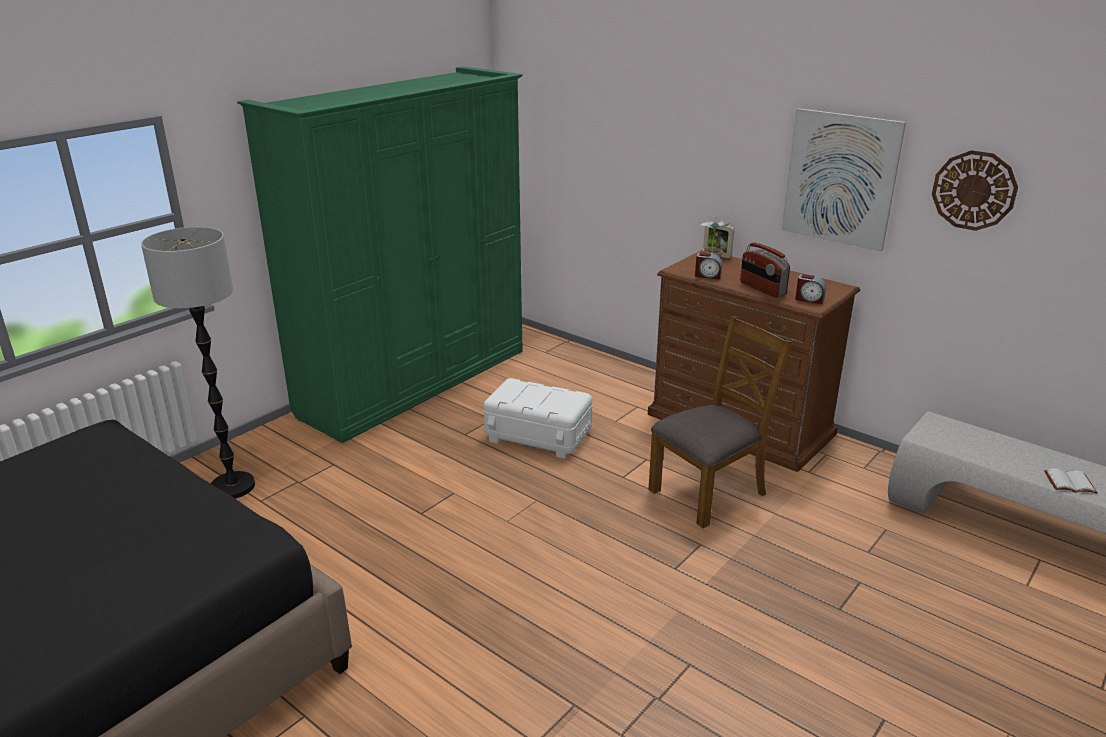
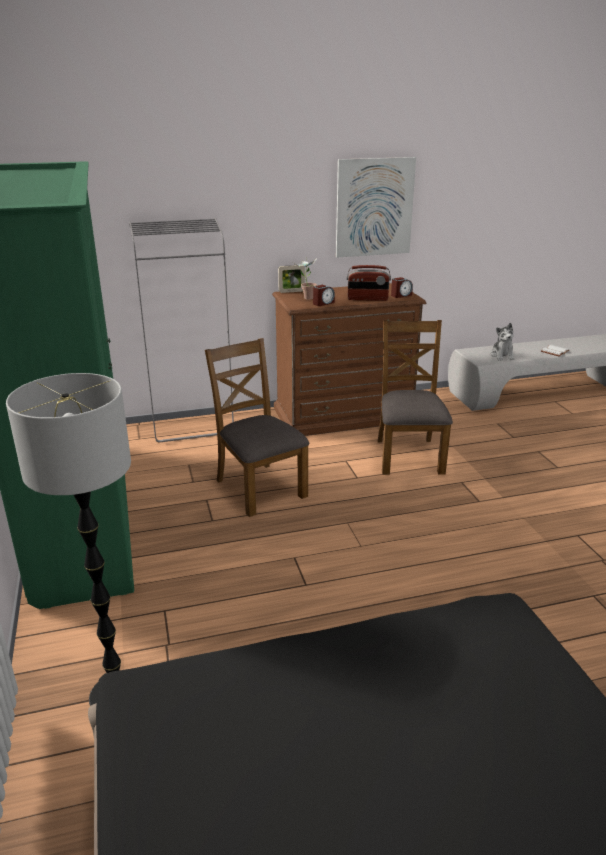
camera: 55 degrees left, 0 degrees up
white storage box [483,378,592,459] -> brown chair [205,338,309,517]
wall clock [932,150,1018,231] -> none
none -> grey clothes rack [129,217,234,442]
none -> plush toy [491,323,514,360]

